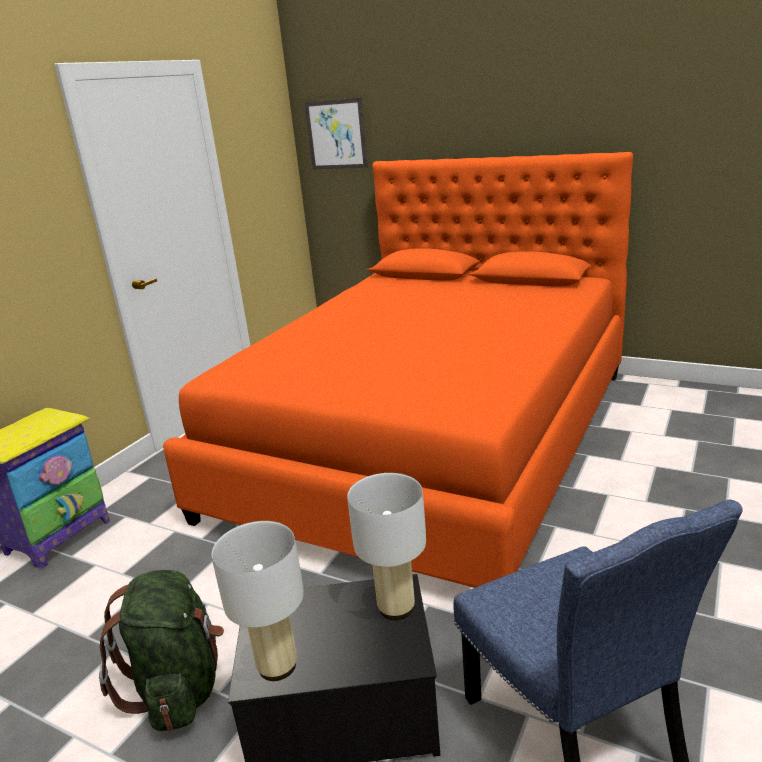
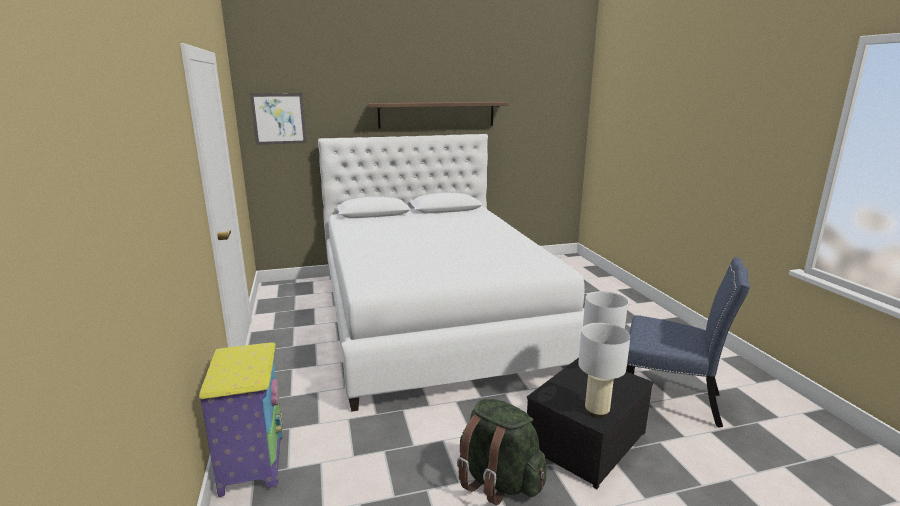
camera: 45 degrees left, 5 degrees down
orange bed [163,152,633,588] -> white bed [318,134,585,412]
none -> shelf [368,102,509,128]

